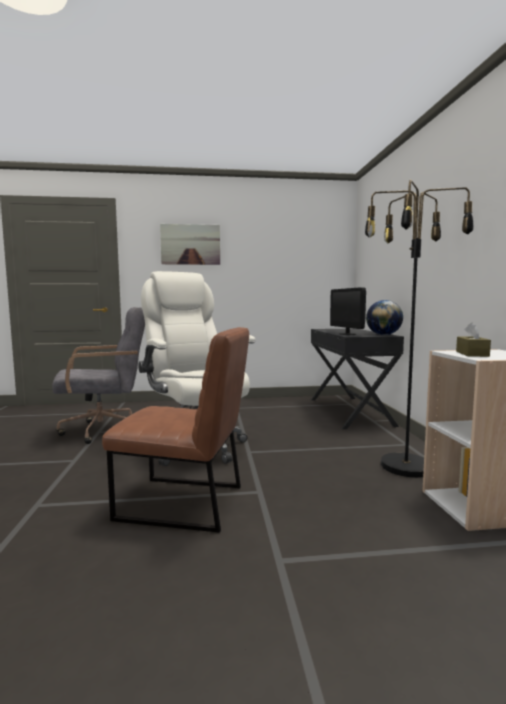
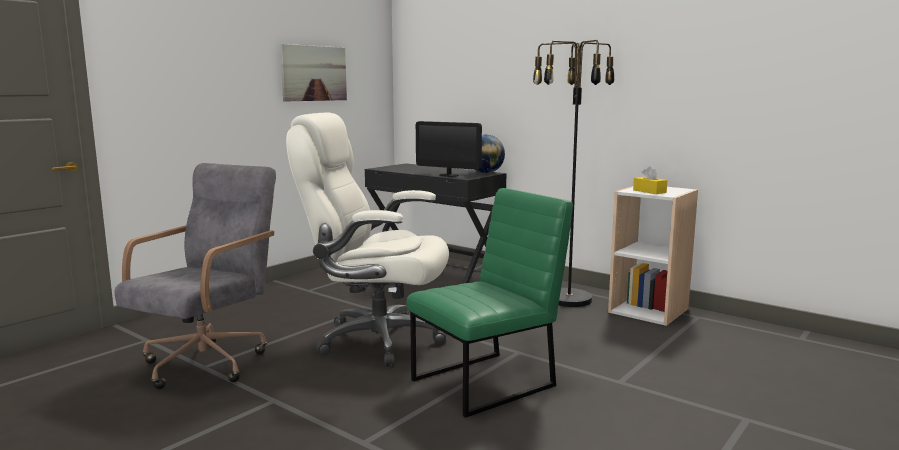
camera: 45 degrees left, 5 degrees up
brown chair [102,327,249,533] -> green chair [407,188,573,418]
picture [160,224,220,265] -> picture moved to [280,44,347,102]
brown tissue box [456,322,491,357] -> yellow tissue box [633,166,667,194]

